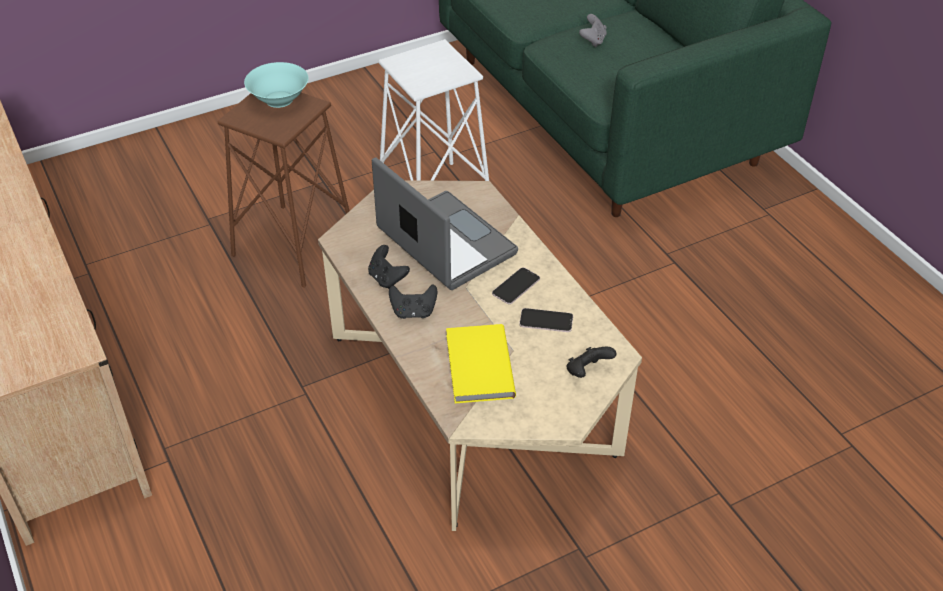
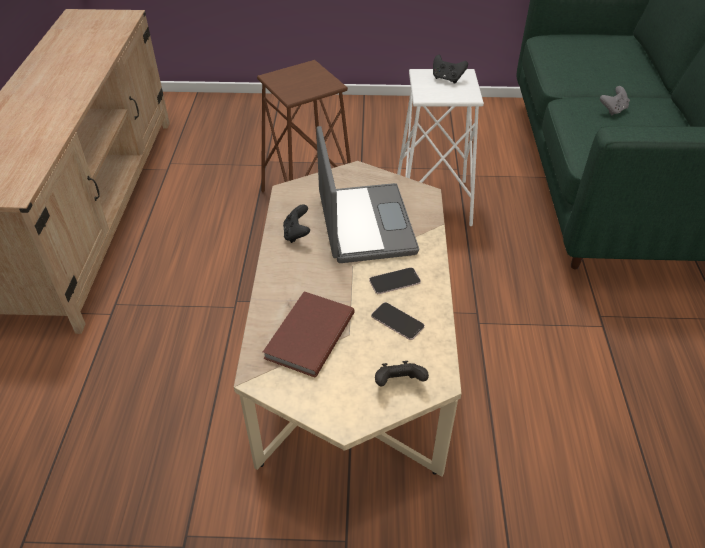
camera: 30 degrees right, 0 degrees up
turquoise bowl [244,62,309,108] -> none
black game controller [389,284,437,319] -> black game controller moved to [433,55,468,83]
yellow book [446,324,516,403] -> brown book [263,291,355,377]

